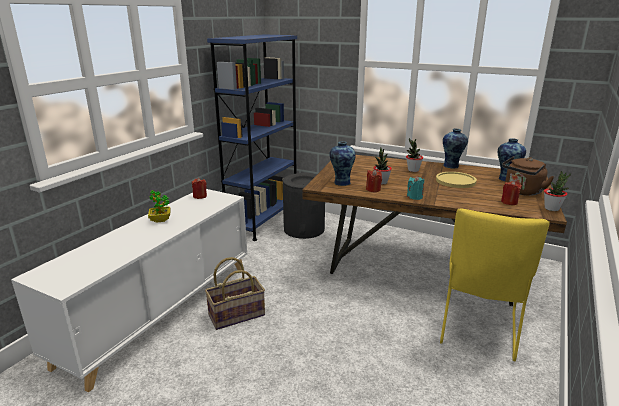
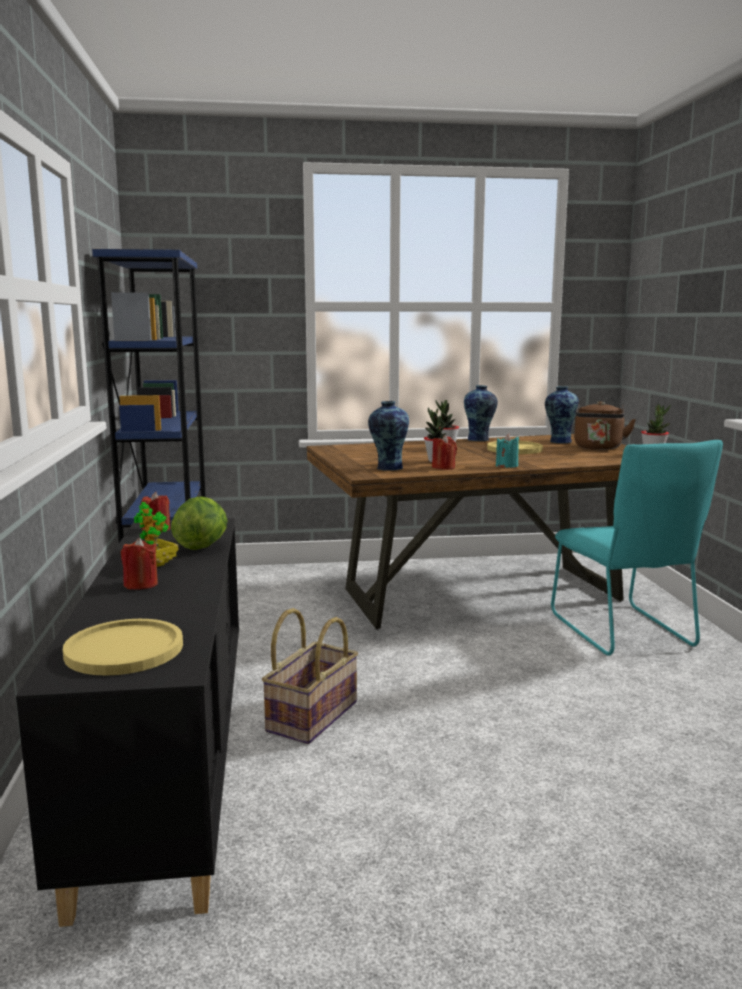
camera: 35 degrees left, 10 degrees down
white cabinet [11,189,247,393] -> black cabinet [16,518,239,927]
black trash can [283,173,325,239] -> none
yellow chair [440,208,550,361] -> turquoise chair [551,440,723,656]
red candle [501,181,522,205] -> red candle moved to [121,538,158,590]
none -> yellow plate [63,619,183,676]
none -> lettuce [171,496,228,550]

